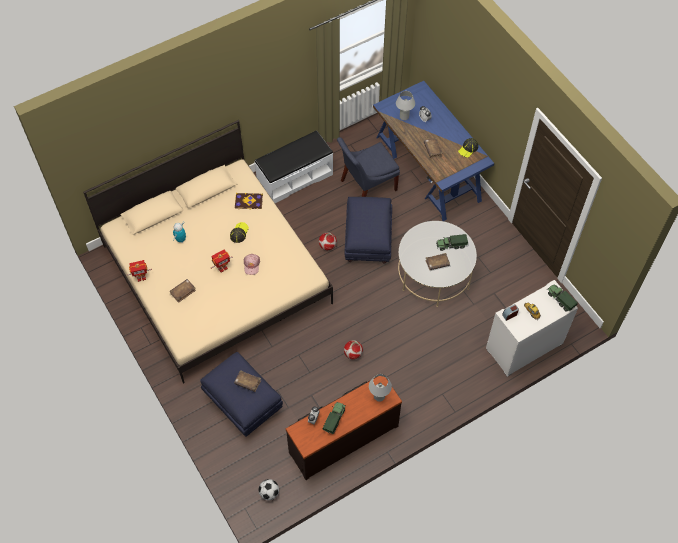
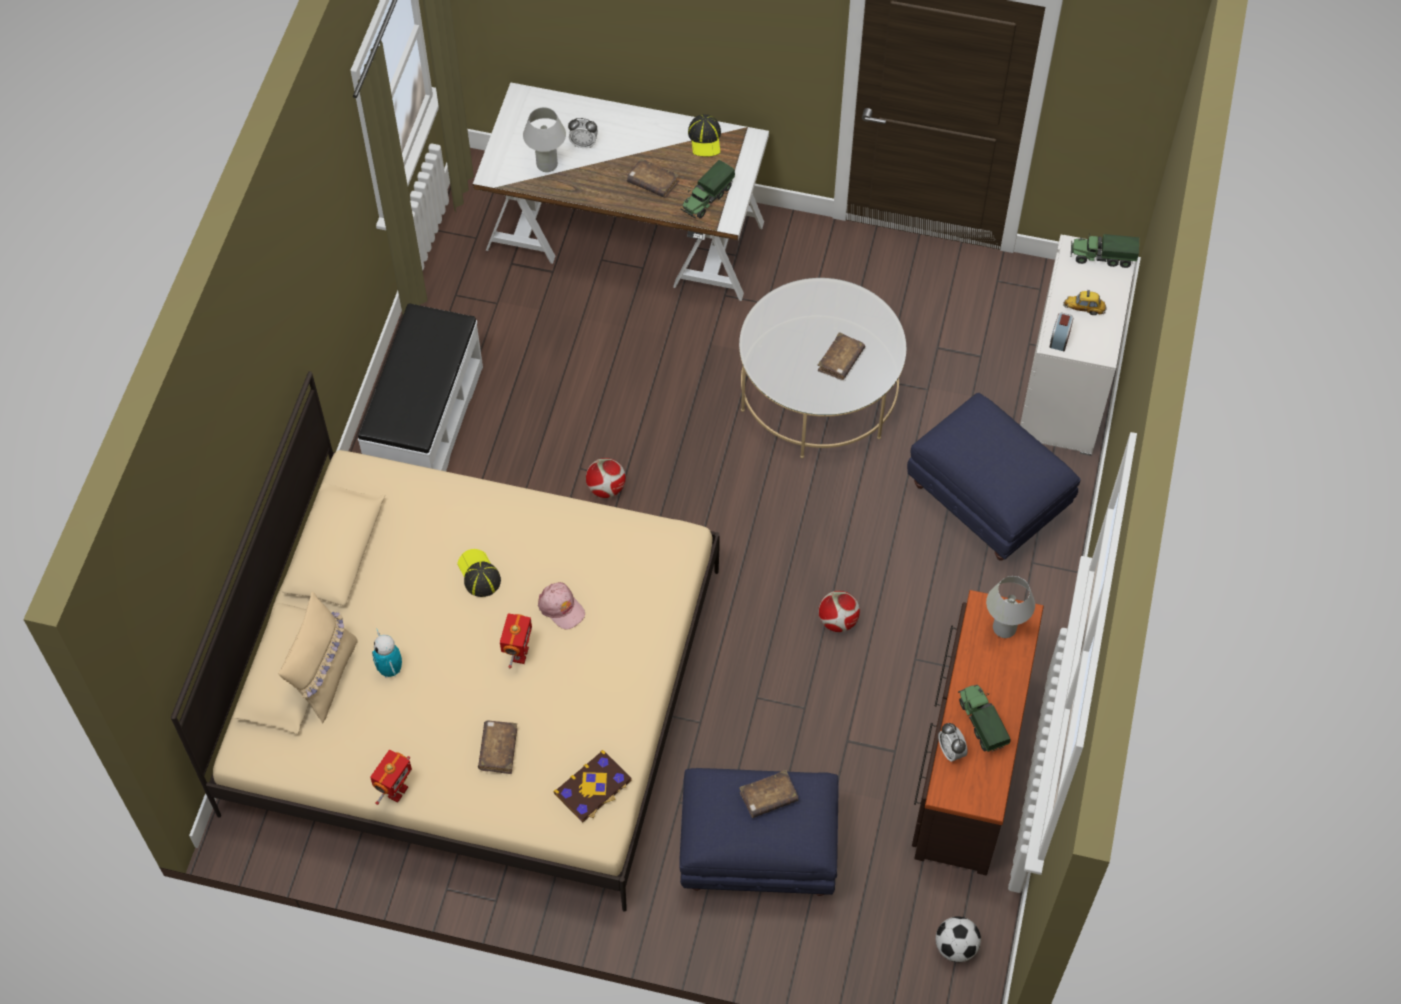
camera: 45 degrees left, 0 degrees up
book [235,193,263,210] -> book moved to [554,750,632,823]
blue chair [337,137,400,197] -> none
blue ottoman [345,197,392,264] -> blue ottoman moved to [907,393,1080,560]
blue desk [373,81,494,221] -> white desk [473,82,769,301]
toy truck [436,234,468,251] -> toy truck moved to [681,160,735,219]
none -> beige pillow [278,592,358,723]

